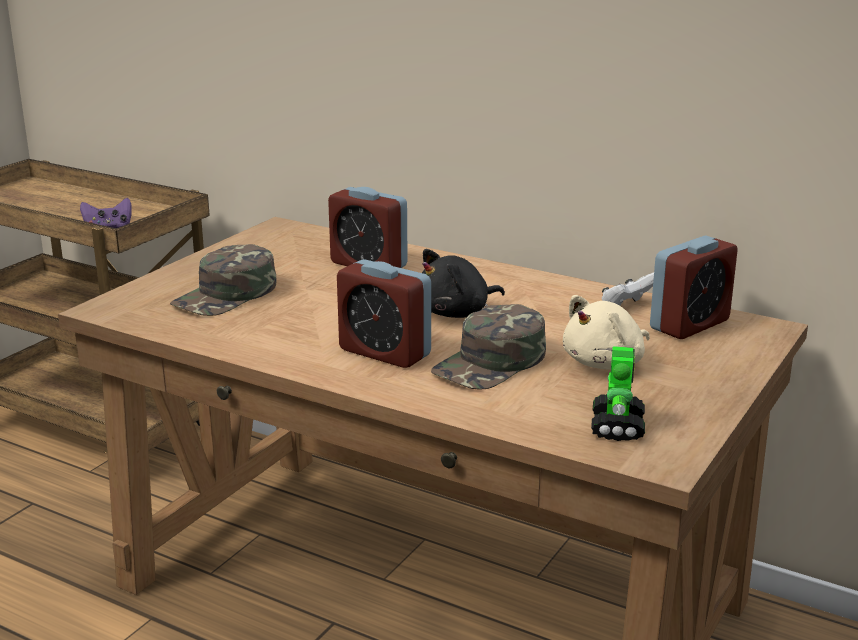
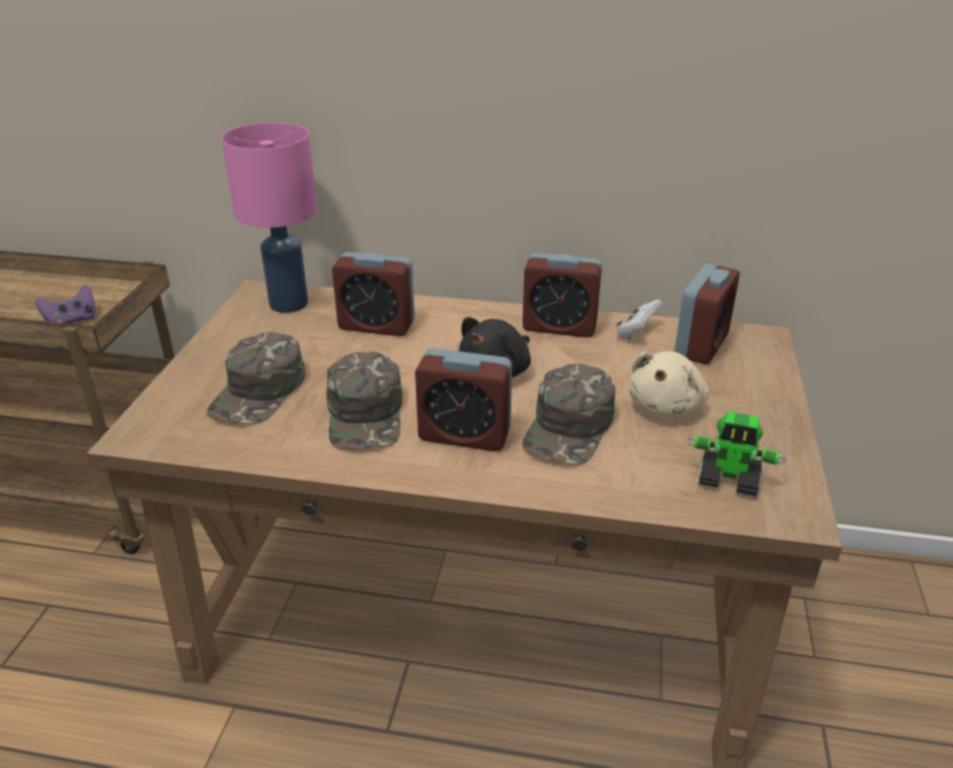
camera: 20 degrees left, 10 degrees up
toy robot [591,346,645,441] -> toy robot turned 120 degrees clockwise [687,411,787,497]
none -> pink table lamp [222,122,317,313]
none -> green cap [326,352,403,449]
none -> alarm clock [522,253,602,338]

